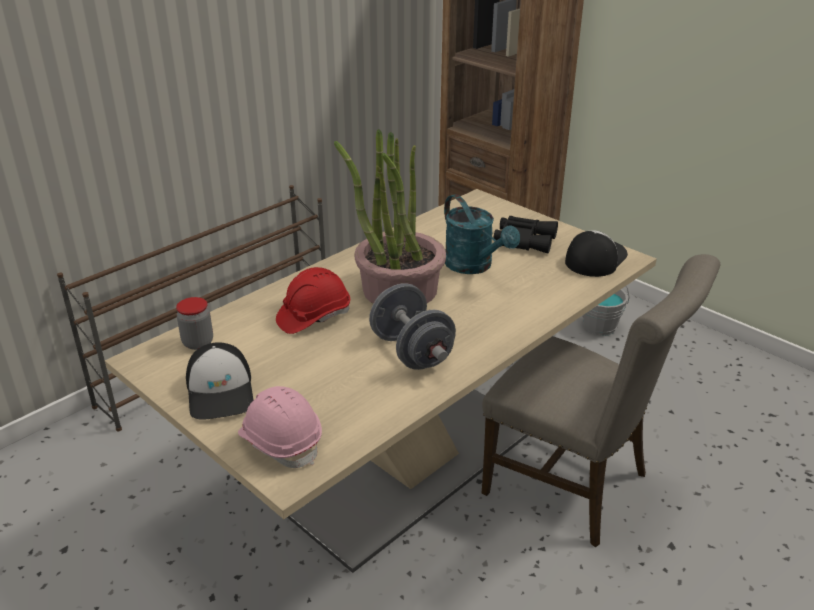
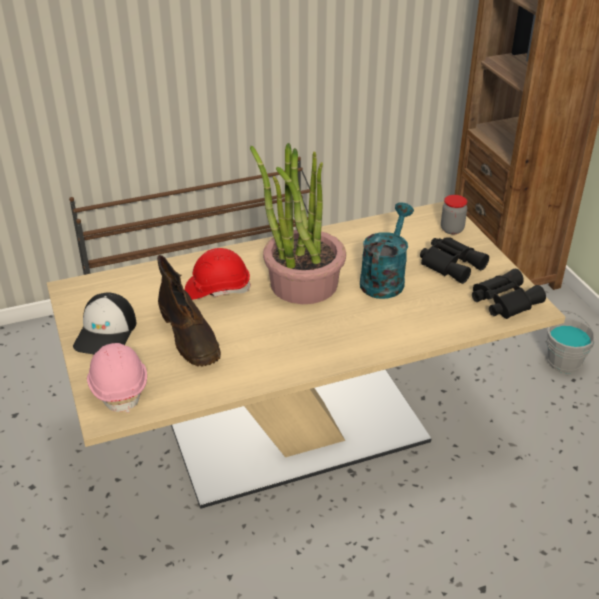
camera: 25 degrees right, 5 degrees up
jar [176,297,213,350] -> jar moved to [441,195,467,235]
grey dumbbell [369,283,456,370] -> none
turquoise watering can [444,194,520,274] -> turquoise watering can turned 150 degrees counterclockwise [360,202,414,299]
beige chair [482,254,720,547] -> none
cap [565,230,628,277] -> black binoculars [472,269,546,319]
none -> brown boot [157,255,221,367]

